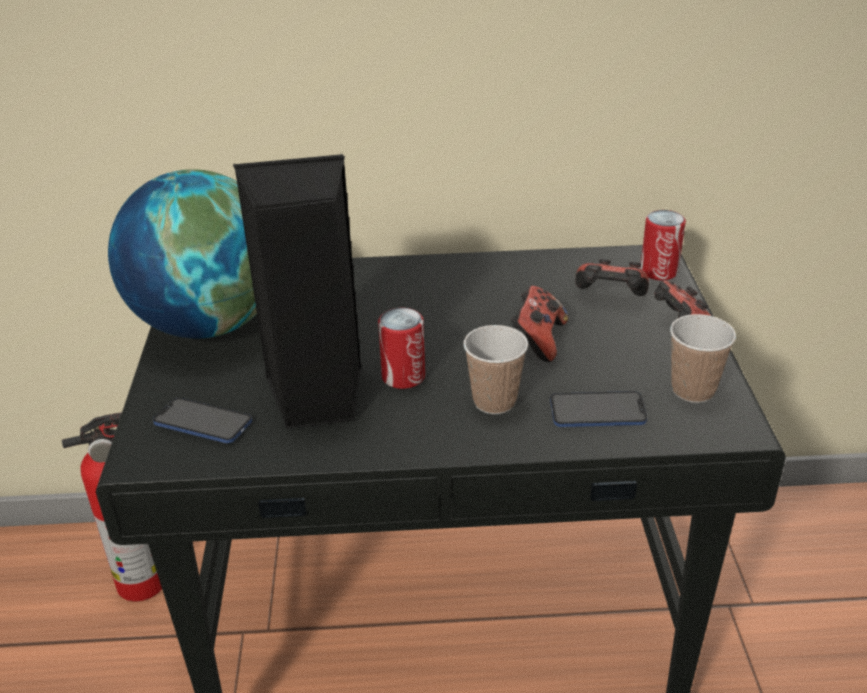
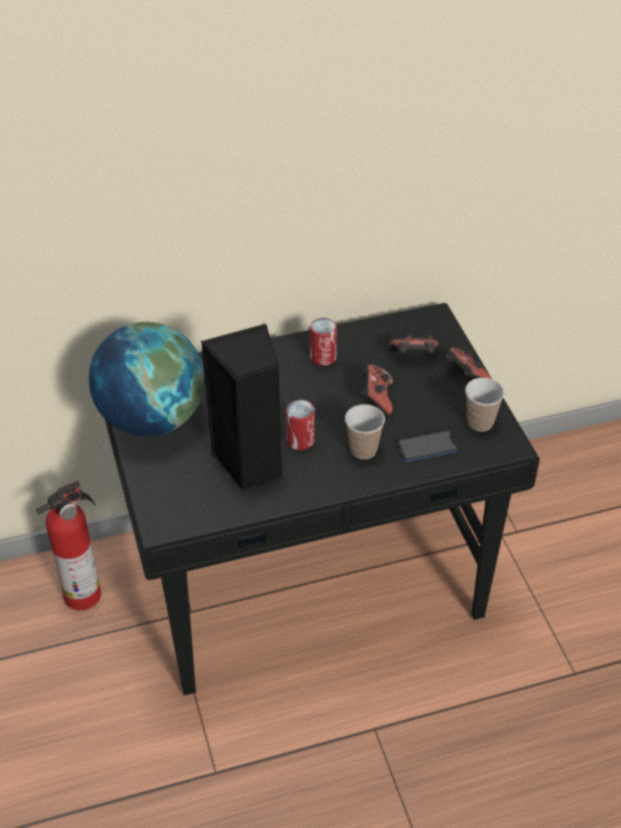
camera: 15 degrees left, 10 degrees up
phone [153,398,252,443] -> none
can [640,210,686,280] -> can moved to [310,318,337,366]

